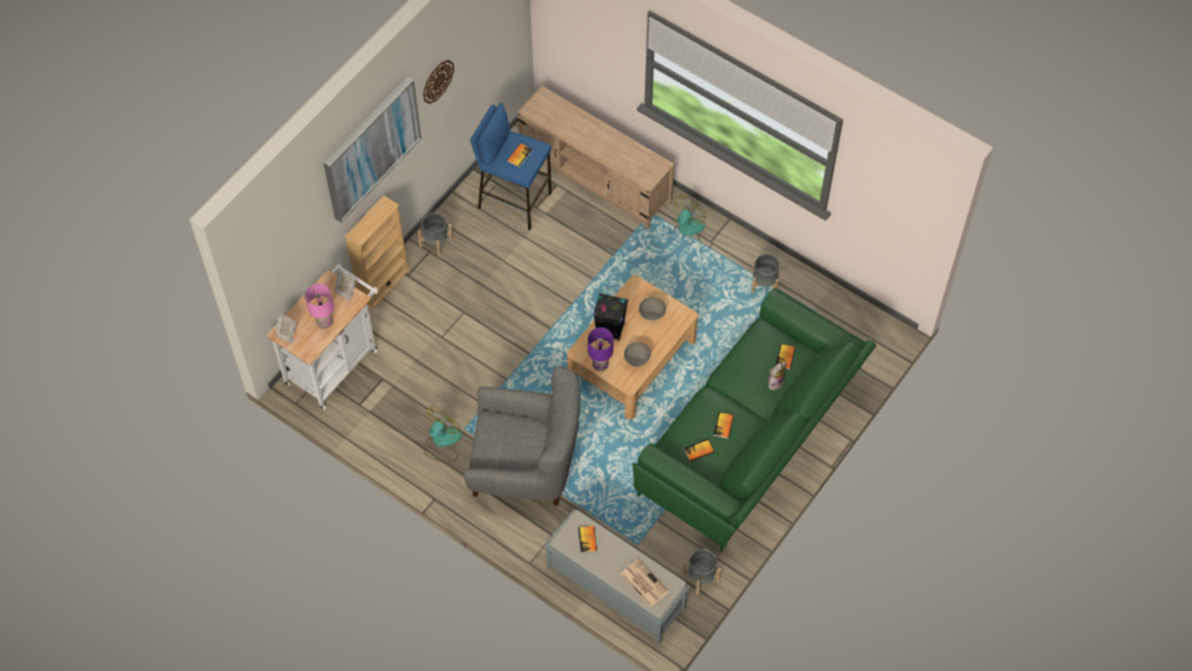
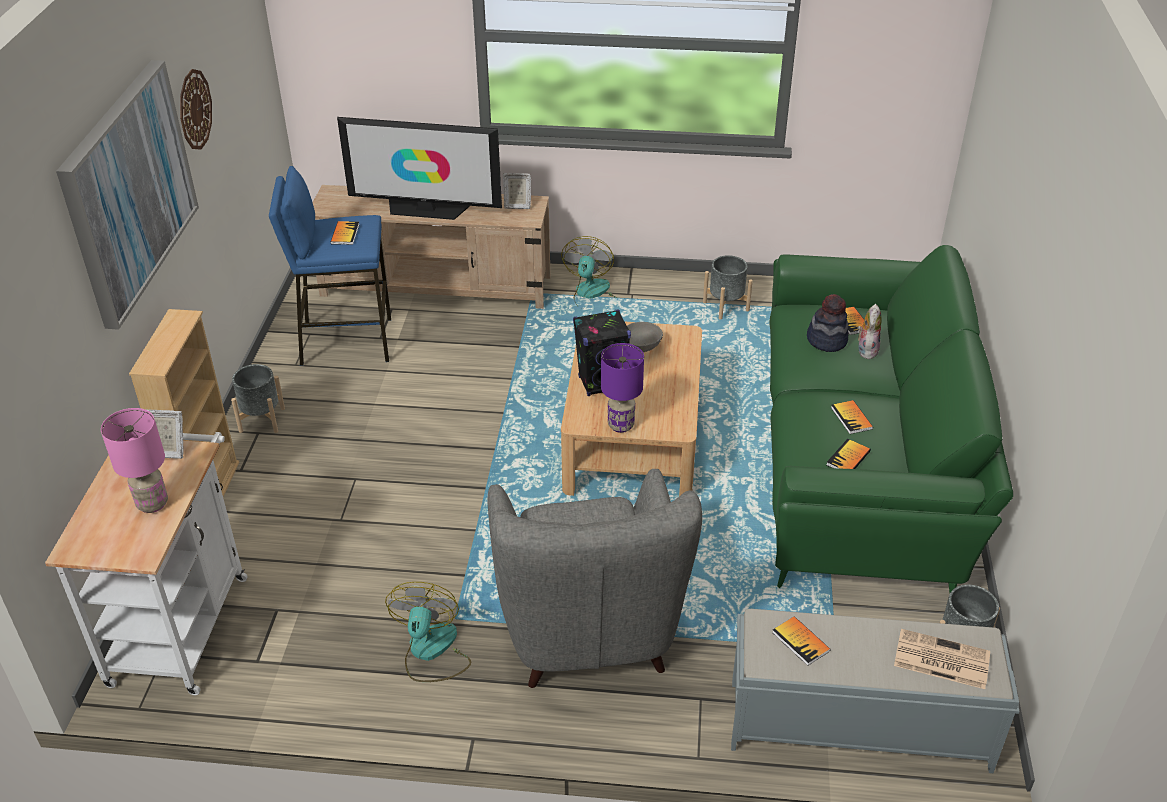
camera: 30 degrees left, 20 degrees down
picture frame [275,313,296,343] -> picture frame moved to [503,173,531,209]
grey armchair [463,366,580,506] -> grey armchair turned 105 degrees clockwise [488,469,702,688]
grey bowl [624,342,651,367] -> none
none -> television [337,117,502,220]
none -> hat [807,294,849,352]

